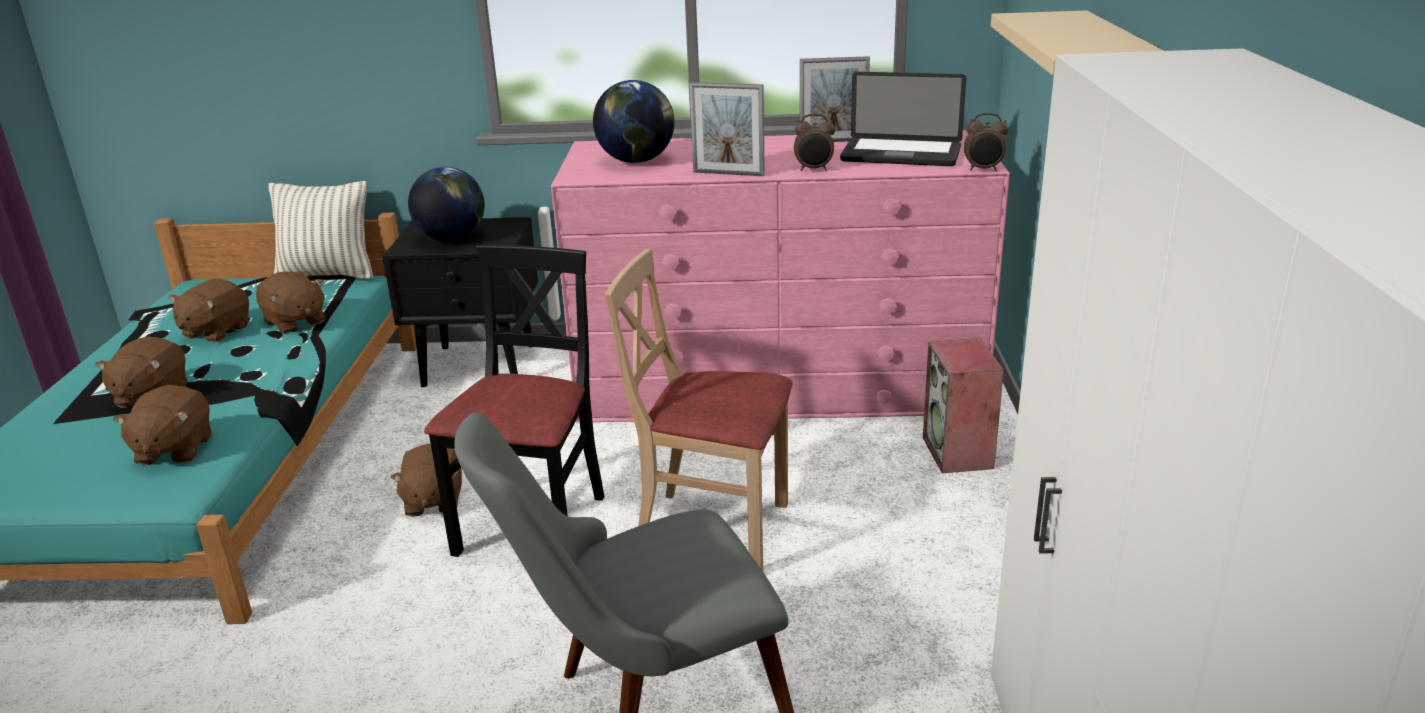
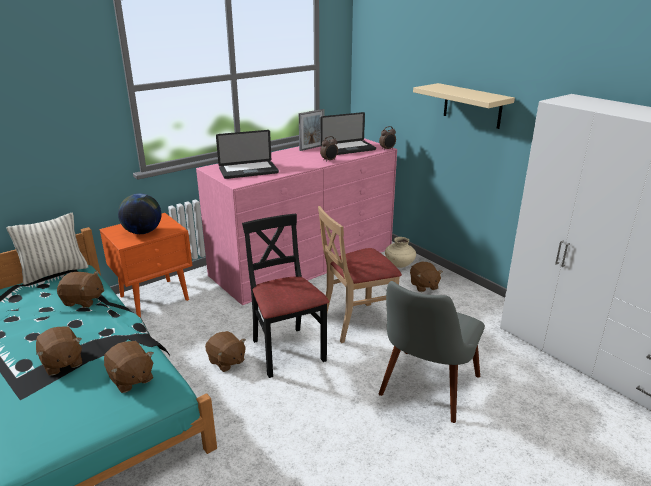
camera: 40 degrees left, 0 degrees up
brown plush toy [169,279,249,343] -> brown plush toy moved to [410,262,443,292]
black nightstand [383,217,538,387] -> orange nightstand [100,213,192,317]
globe [593,80,675,163] -> laptop [216,130,279,179]
picture frame [689,82,765,176] -> none
speaker [923,338,1004,473] -> beige vase [385,237,416,268]

